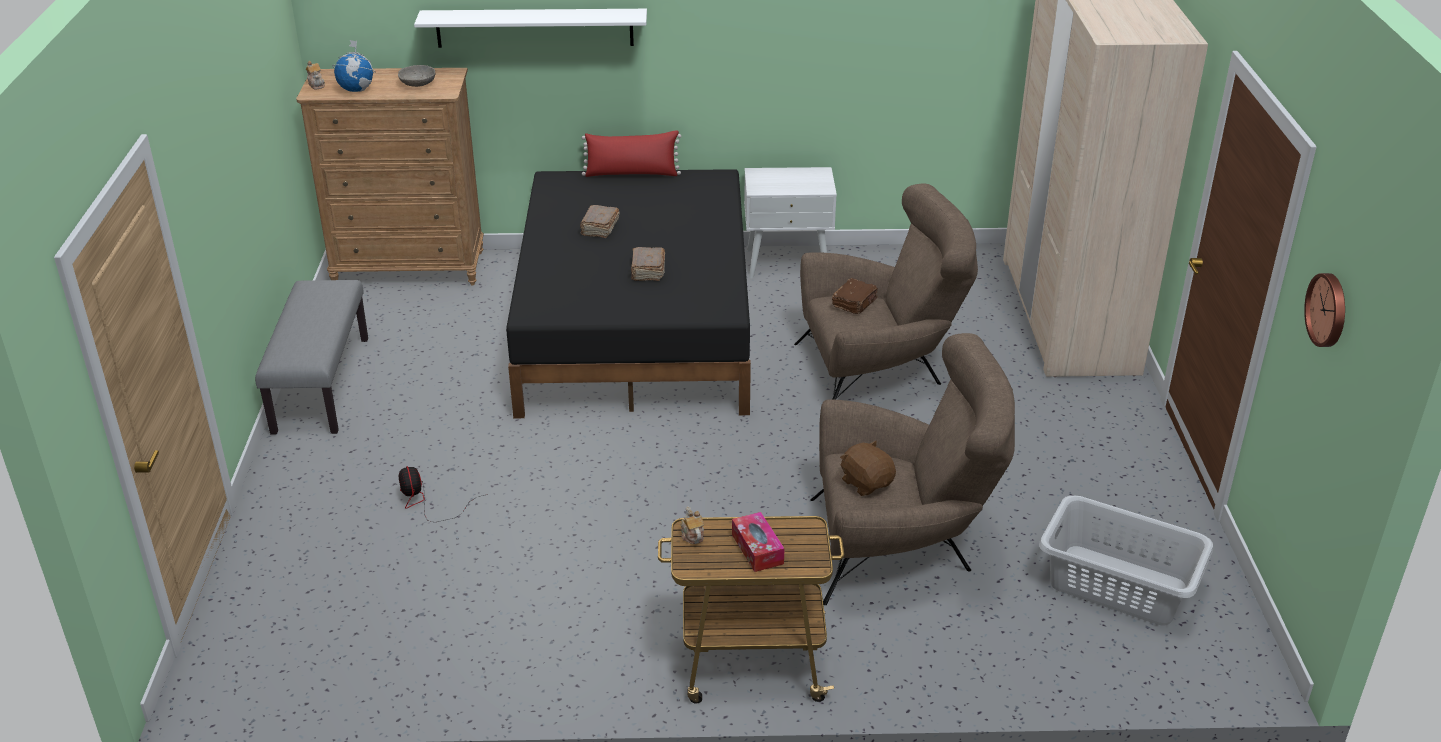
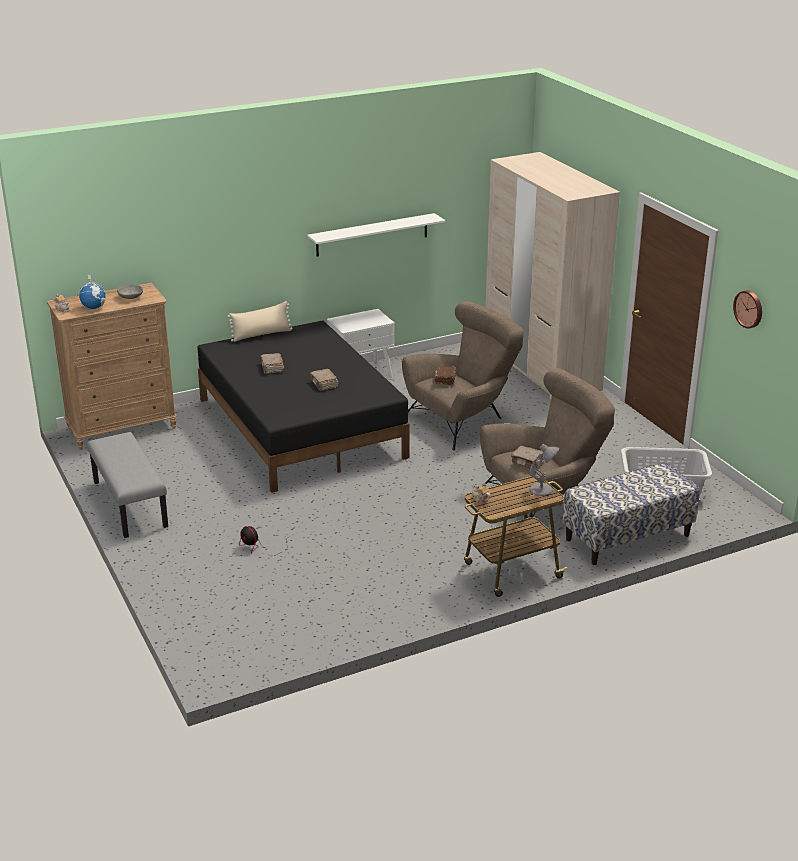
camera: 25 degrees left, 5 degrees down
white shelf [414,9,647,48] -> white shelf moved to [307,213,445,256]
red pillow [582,130,682,177] -> beige pillow [227,301,293,342]
tissue box [732,512,785,572] -> none
brown plush toy [840,441,896,496] -> brown book [511,446,544,469]
none -> grey table lamp [529,444,559,496]
none -> bench [563,462,700,565]

